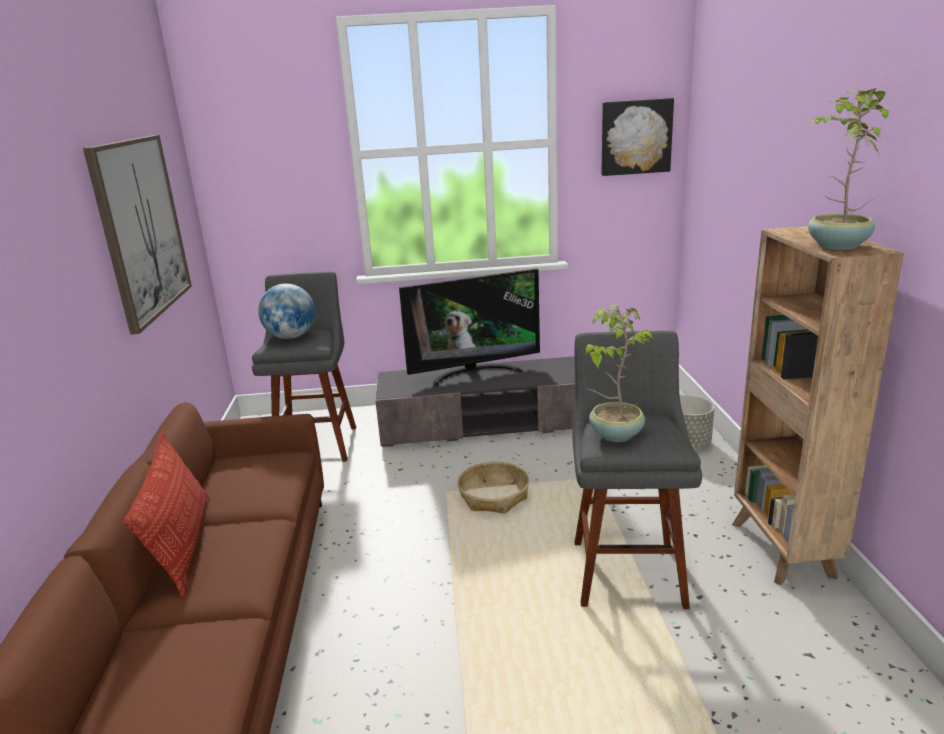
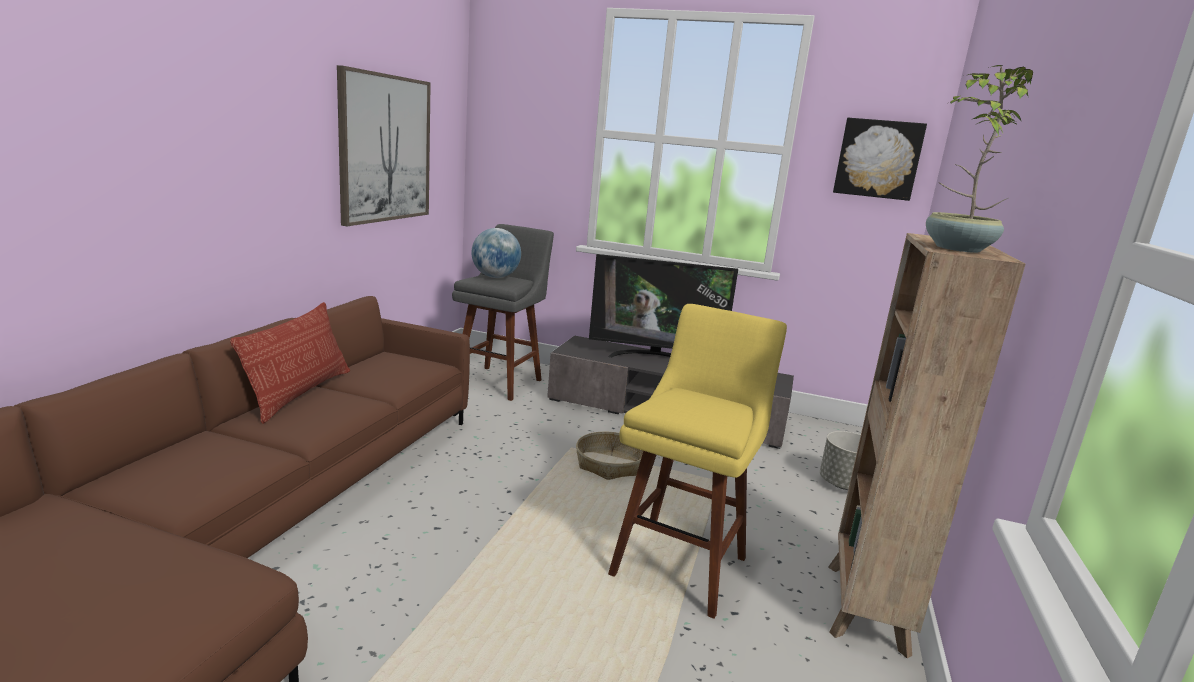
camera: 20 degrees right, 5 degrees down
grey stool [573,331,702,609] -> yellow stool [608,304,787,619]
potted plant [585,305,655,442] -> none

